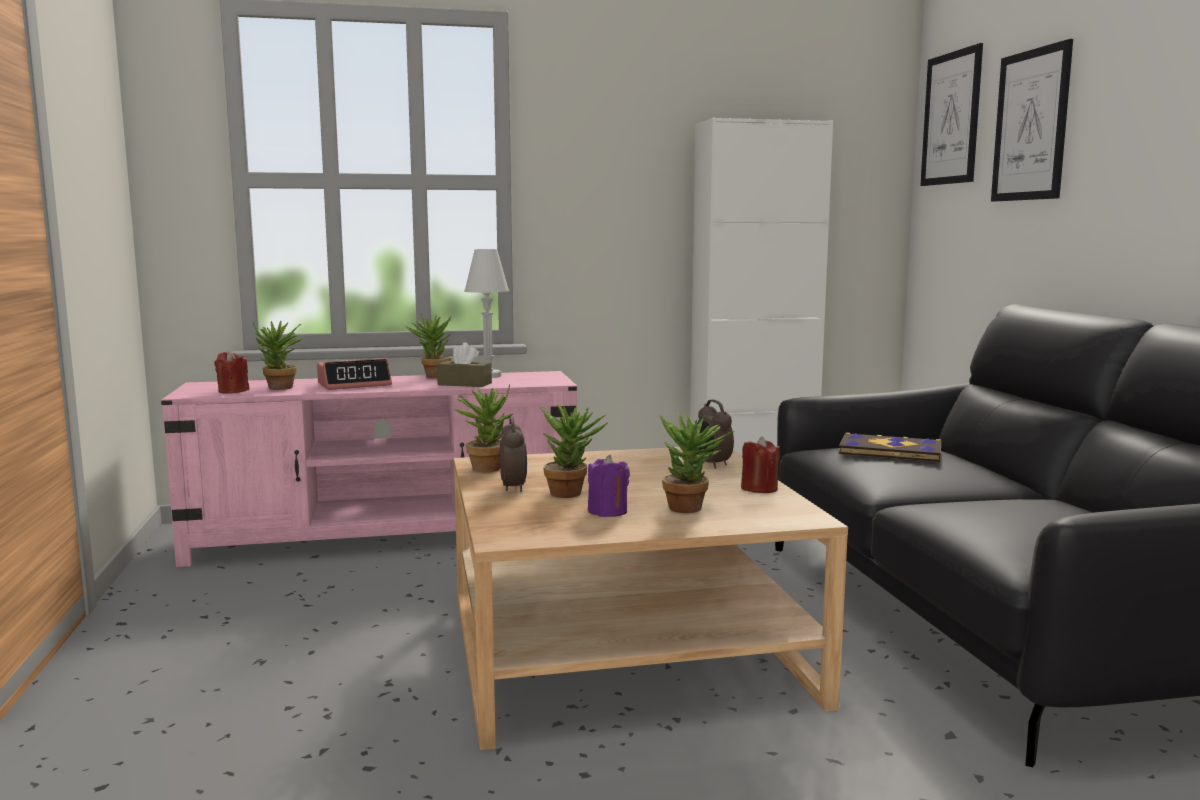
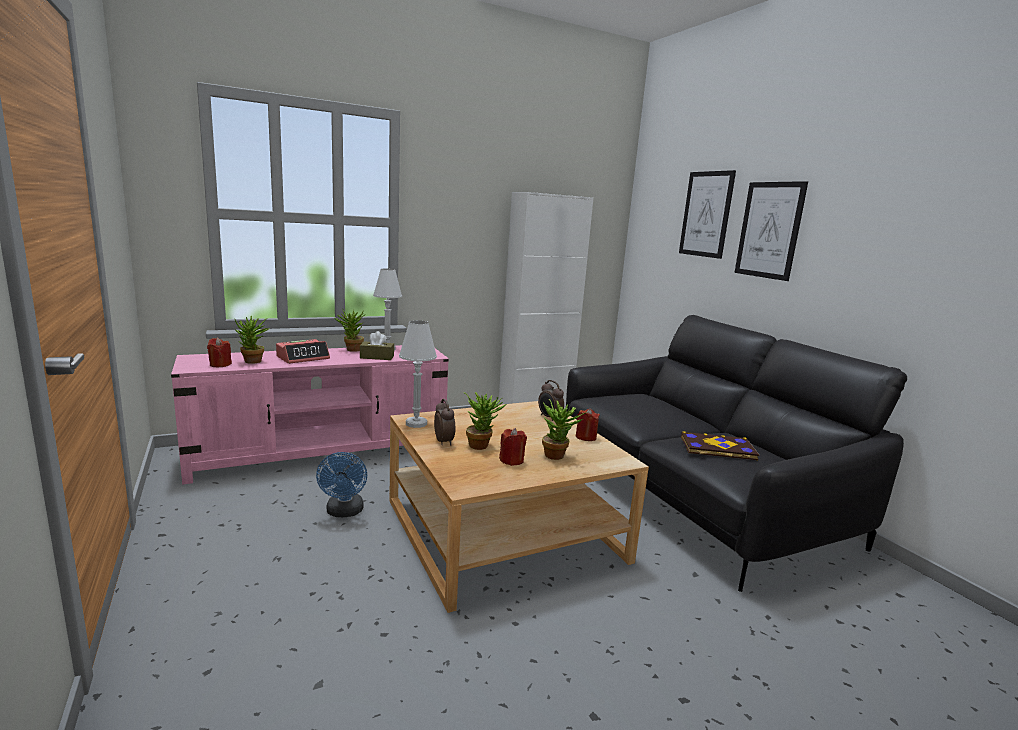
camera: 15 degrees left, 5 degrees up
potted plant [454,385,514,472] -> white table lamp [399,320,437,428]
purple candle [588,455,630,517] -> red candle [499,428,527,466]
book [839,433,941,462] -> book moved to [681,431,759,460]
picture [920,43,983,186] -> picture moved to [734,181,808,281]
none -> blue fan [316,452,367,517]

